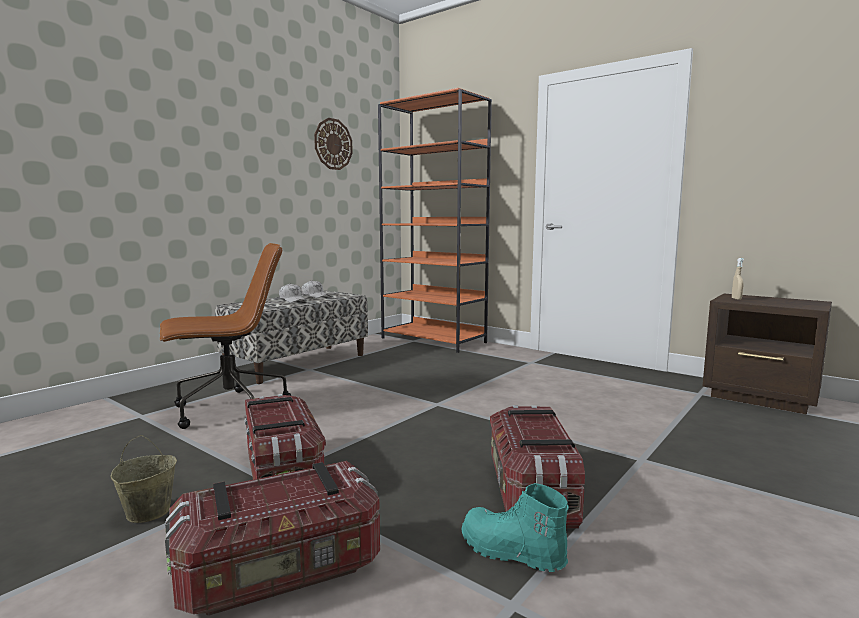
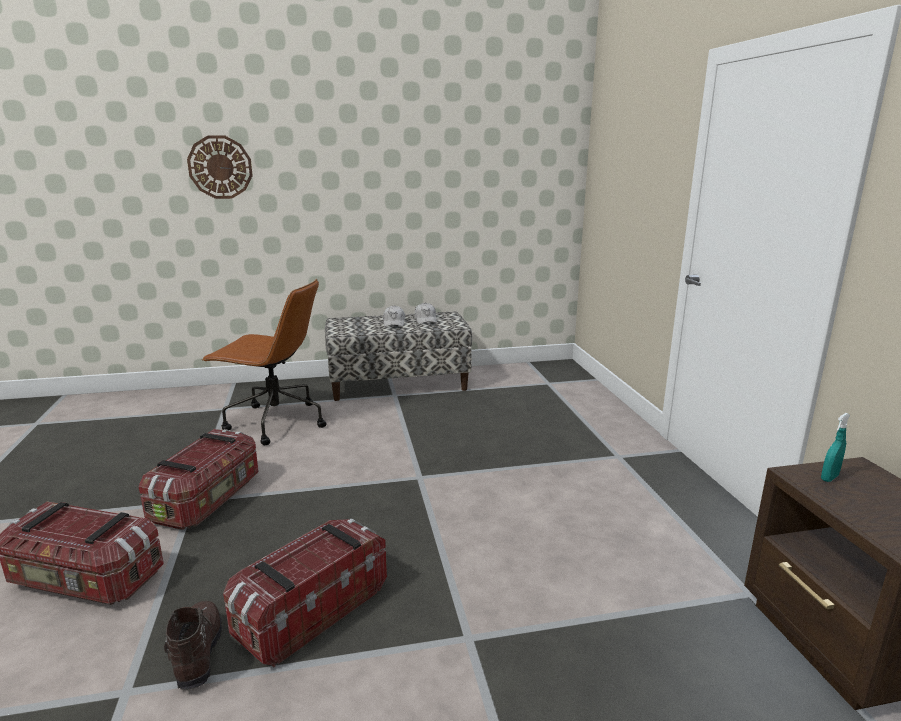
camera: 40 degrees right, 10 degrees up
beige bucket [110,435,177,523] -> none
wall clock [314,118,353,170] -> wall clock moved to [187,135,253,199]
orange bookcase [378,88,492,353] -> none
turquoise boot [461,483,569,572] -> brown boot [164,601,222,690]
beige spray bottle [732,258,744,300] -> turquoise spray bottle [821,413,850,482]

